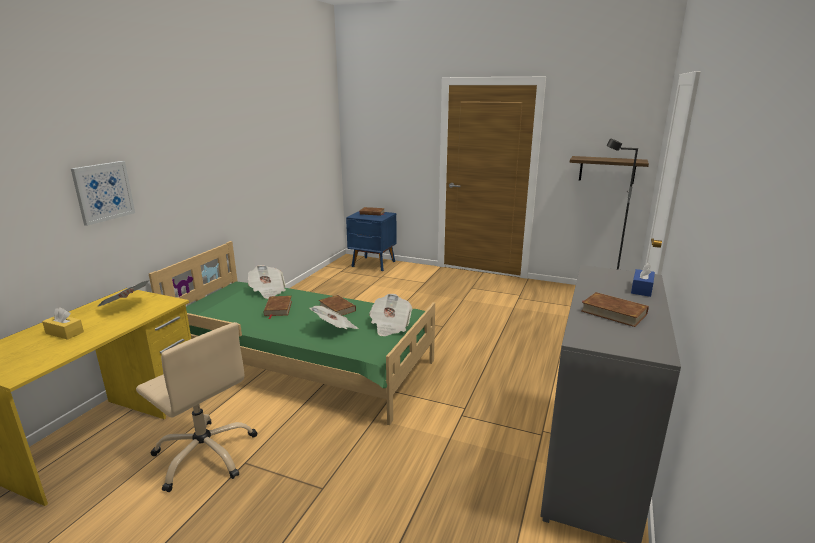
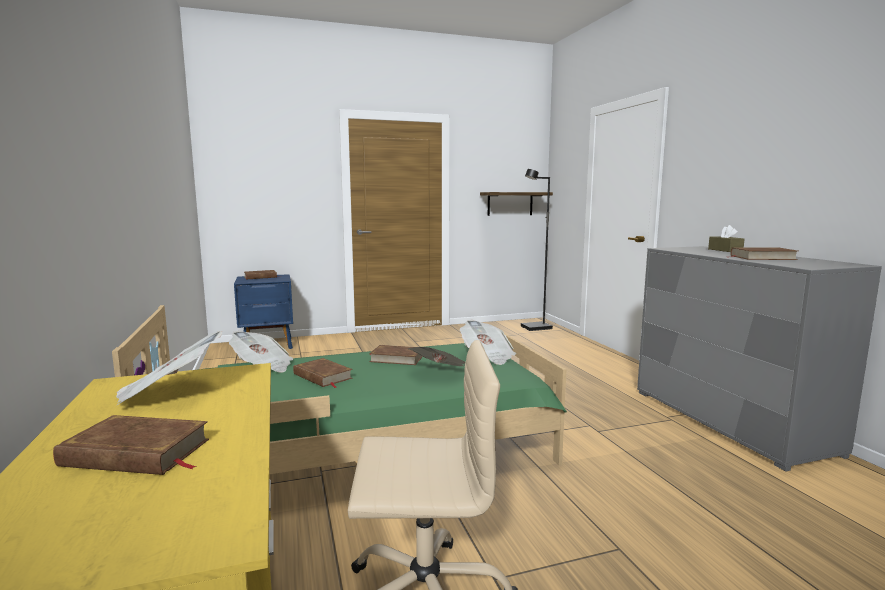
camera: 40 degrees left, 10 degrees down
yellow tissue box [42,307,84,340] -> brown book [53,415,209,475]
picture [71,161,135,226] -> none
blue tissue box [631,262,655,297] -> brown tissue box [708,225,745,252]

